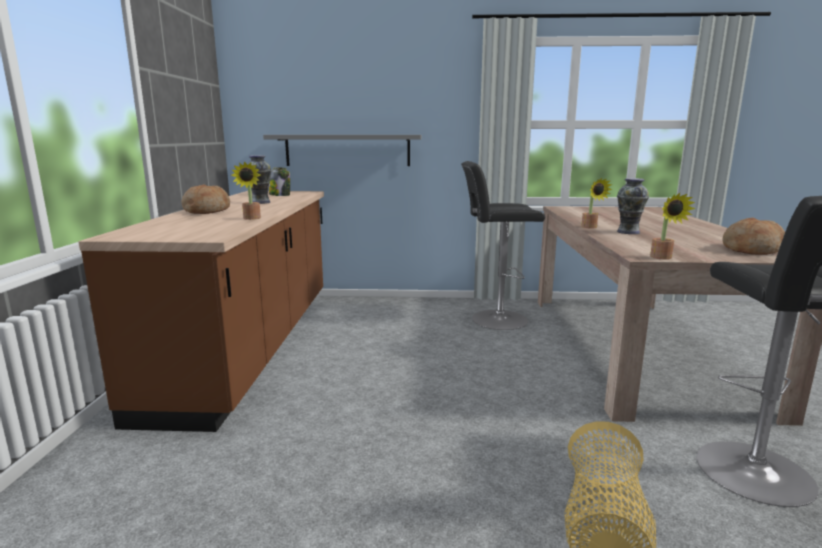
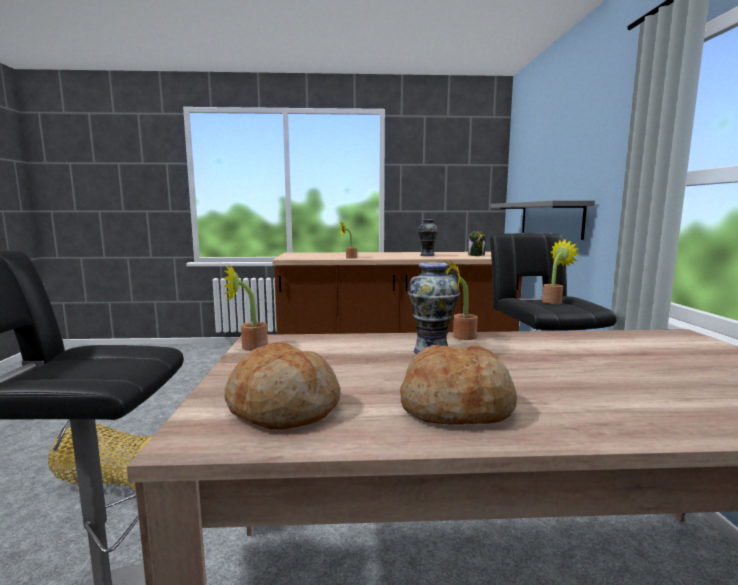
camera: 85 degrees right, 5 degrees down
bread [181,184,230,214] -> bread moved to [400,345,517,424]
none -> potted plant [542,239,579,304]

